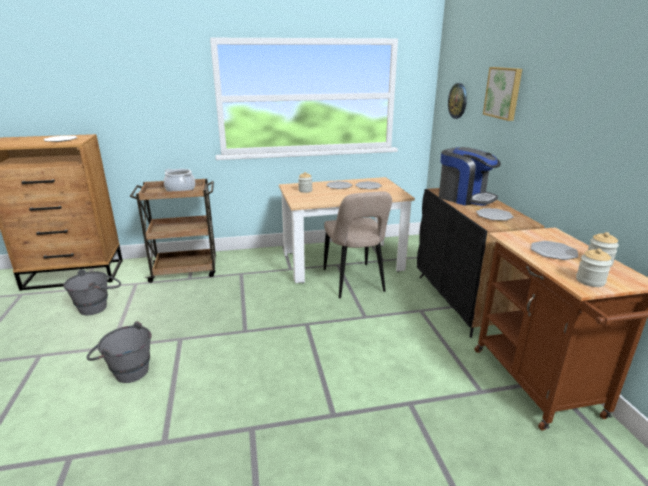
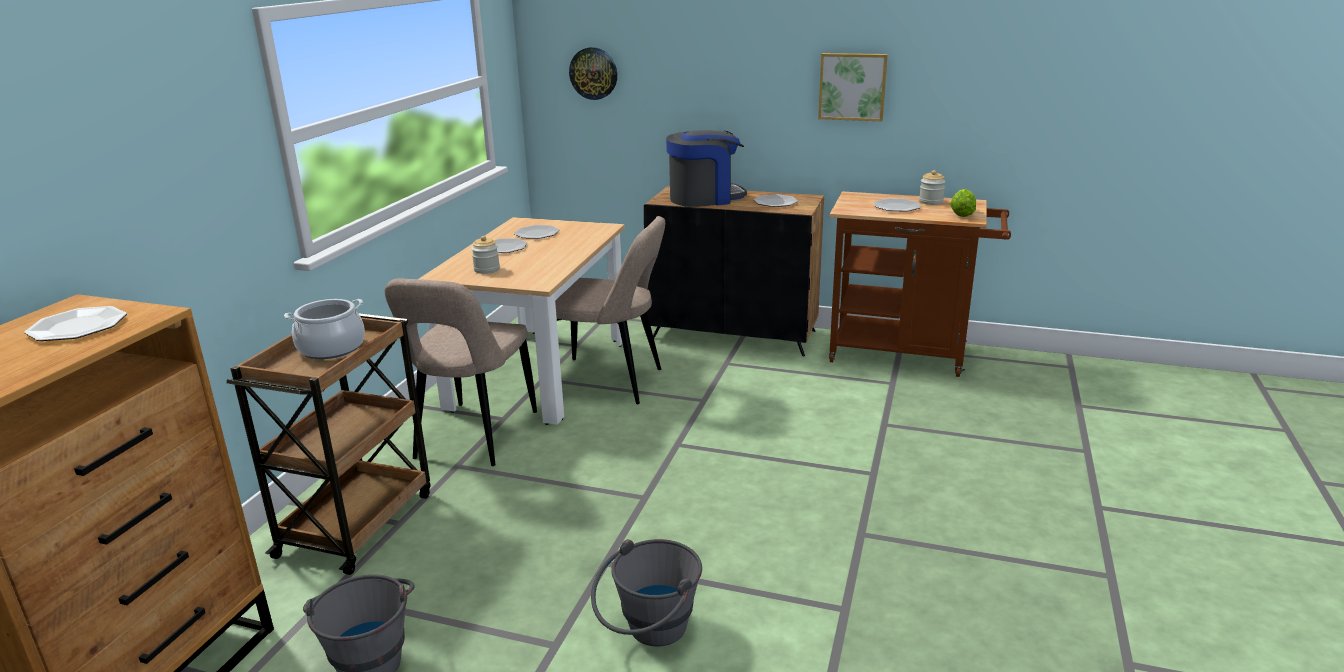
camera: 60 degrees left, 0 degrees up
picture [483,67,522,121] -> picture moved to [818,53,888,121]
jar [576,248,612,287] -> lettuce [950,189,976,217]
none -> beige chair [384,278,537,466]

